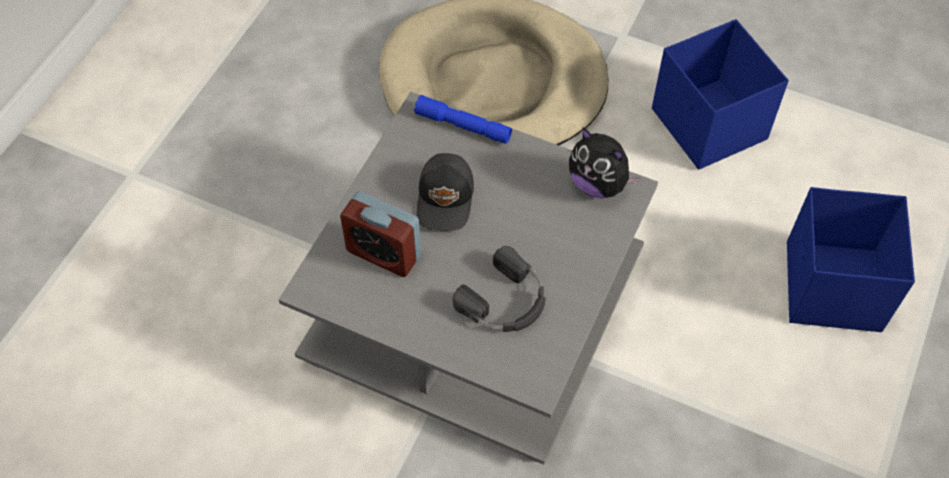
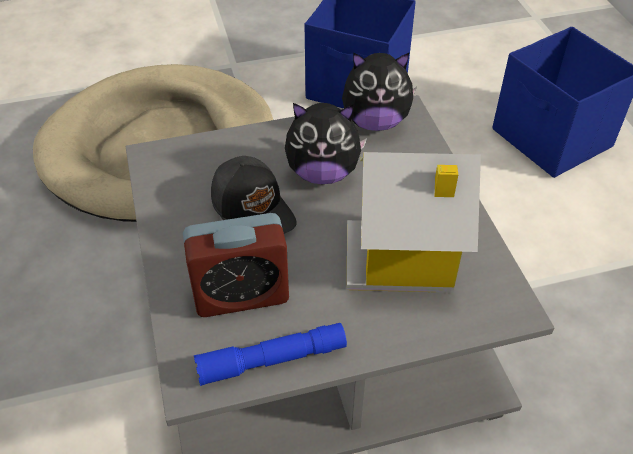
camera: 40 degrees left, 10 degrees down
blue flashlight [414,95,512,144] -> blue flashlight moved to [194,323,347,386]
black headphones [453,246,546,332] -> toy house [347,152,481,293]
none -> plush toy [285,103,367,184]

